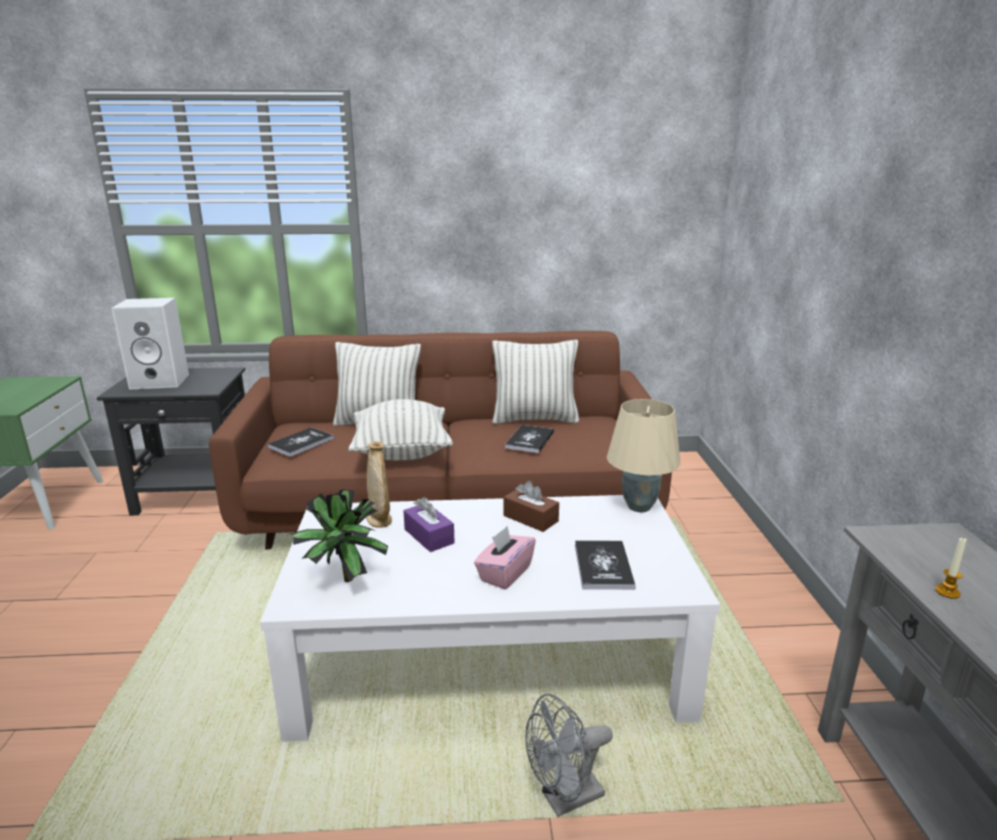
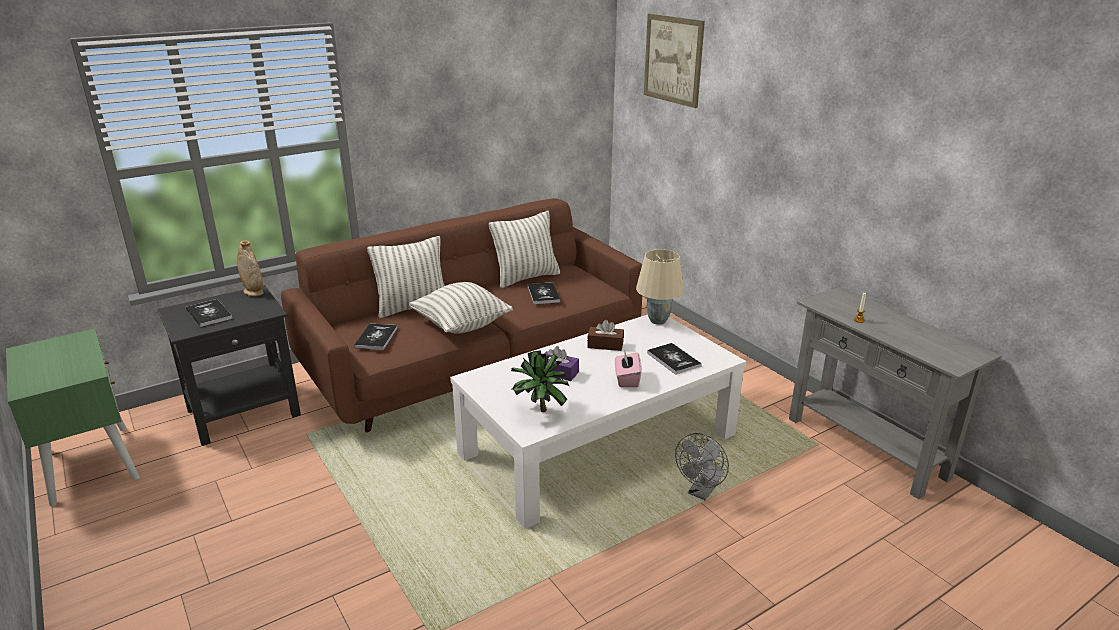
camera: 30 degrees left, 5 degrees up
white speaker [112,298,189,389] -> book [186,299,233,327]
beige vase [366,441,392,528] -> beige vase moved to [237,241,264,297]
none -> picture [644,14,705,108]

